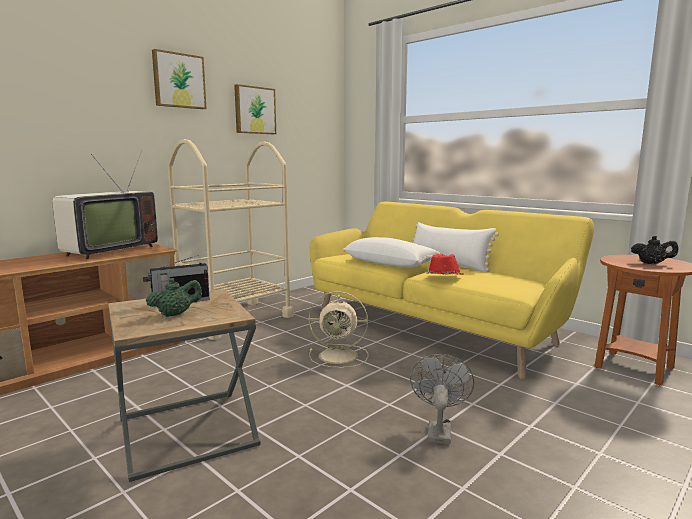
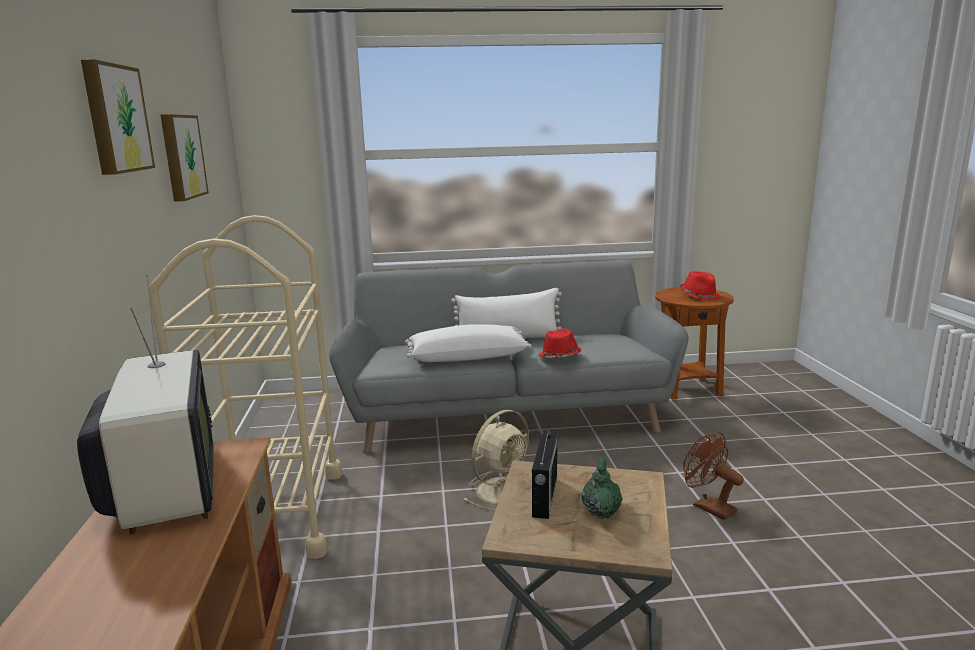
camera: 50 degrees left, 5 degrees up
yellow sofa [309,202,594,379] -> grey sofa [329,261,689,454]
grey fan [410,354,474,444] -> brown fan [683,432,744,520]
black teapot [631,236,678,264] -> red hat [680,271,720,300]

